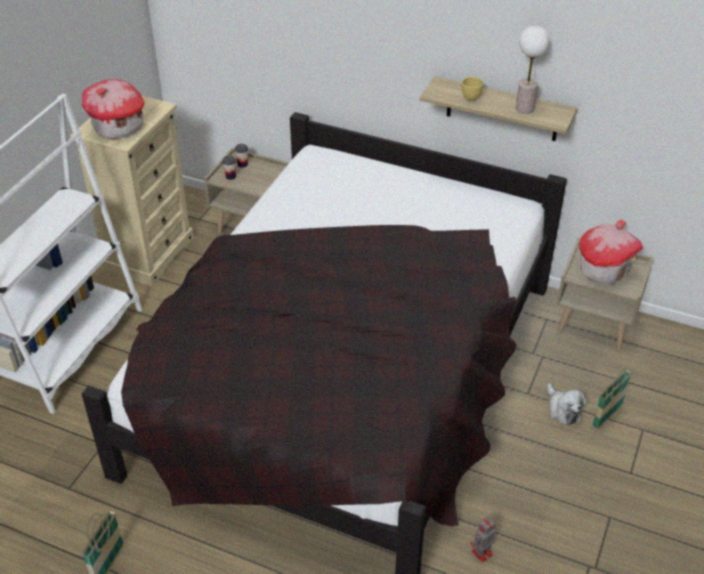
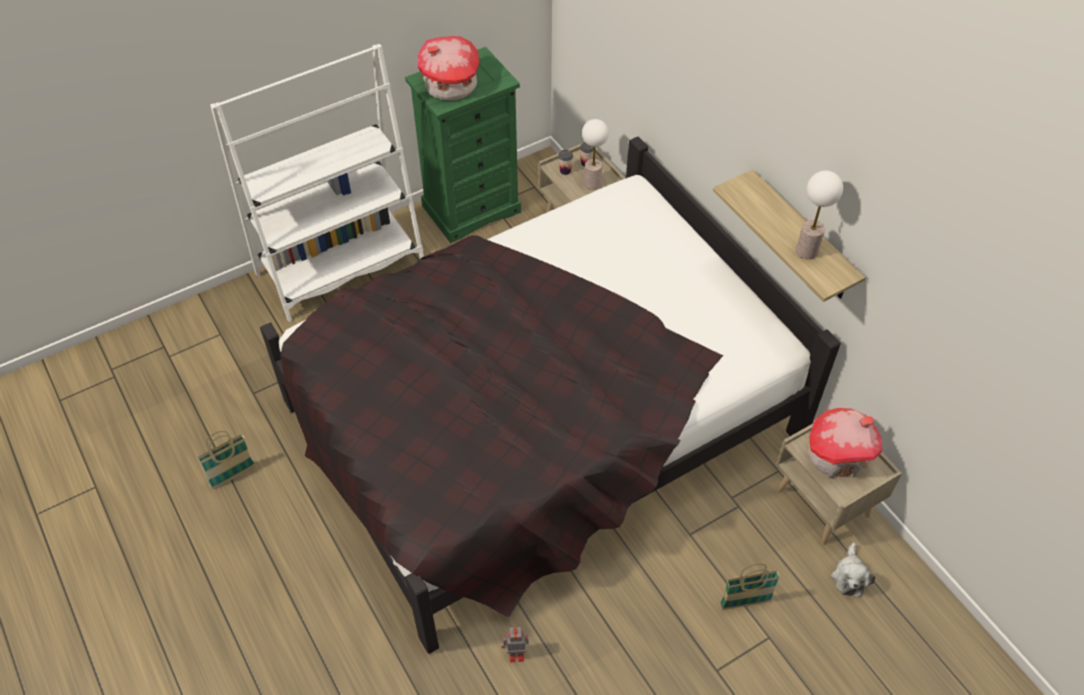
camera: 35 degrees right, 10 degrees up
beige dresser [70,96,194,286] -> green dresser [405,47,521,243]
yellow cup [462,77,484,101] -> none
plush toy [547,383,587,425] -> plush toy moved to [831,542,875,597]
none -> table lamp [582,119,609,190]

